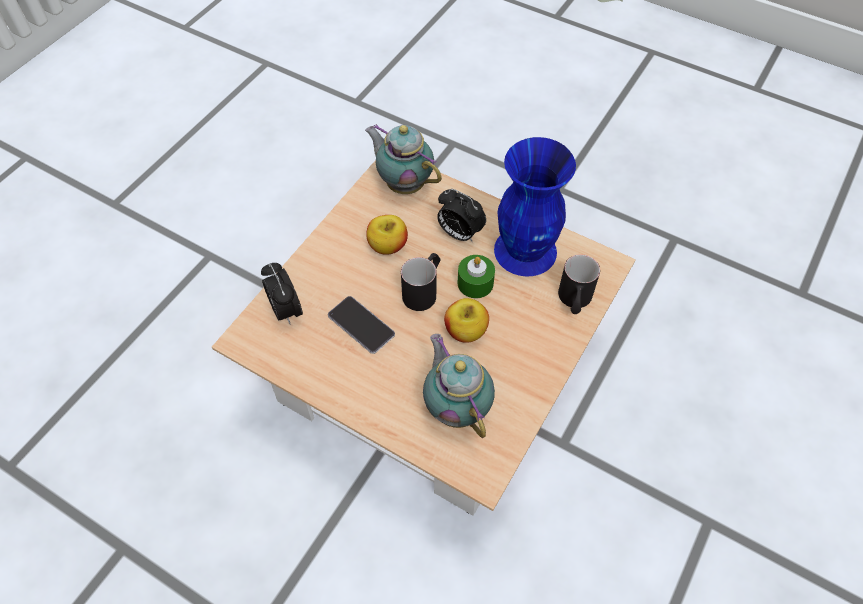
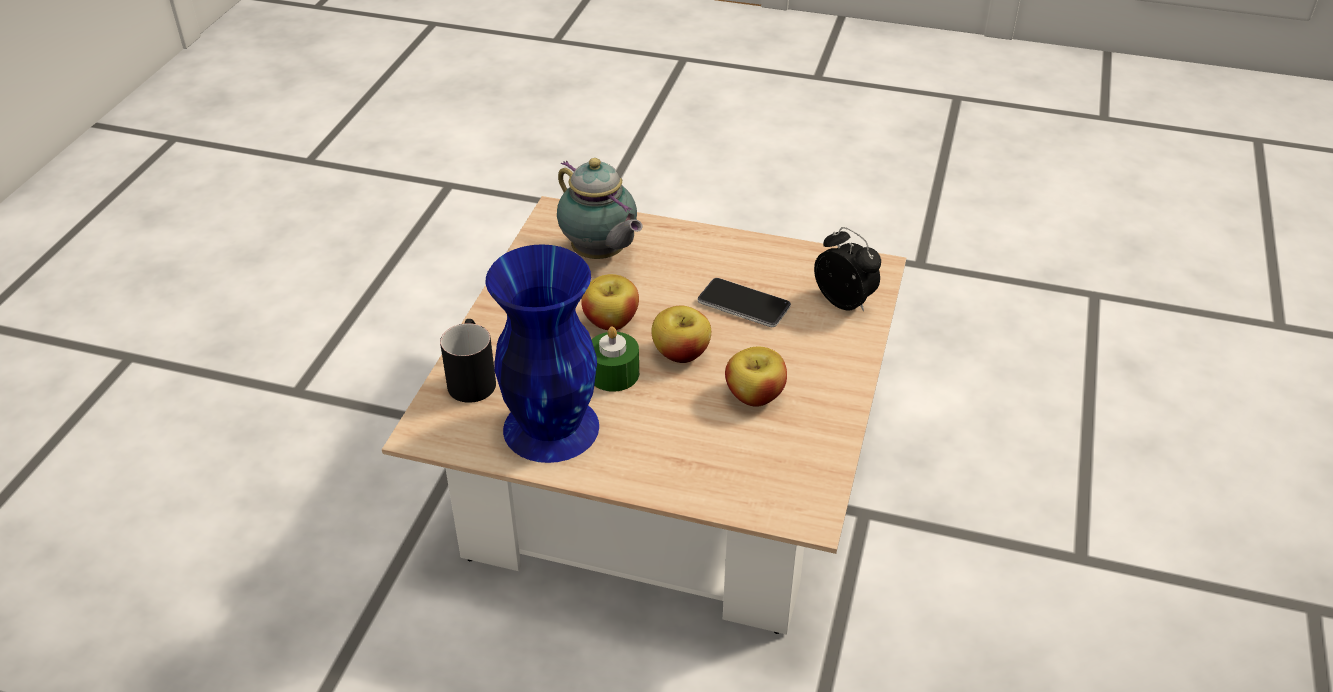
camera: 165 degrees right, 15 degrees down
teapot [365,124,442,194] -> none
black mug [401,253,441,311] -> apple [651,306,711,363]
alarm clock [437,189,486,243] -> none

